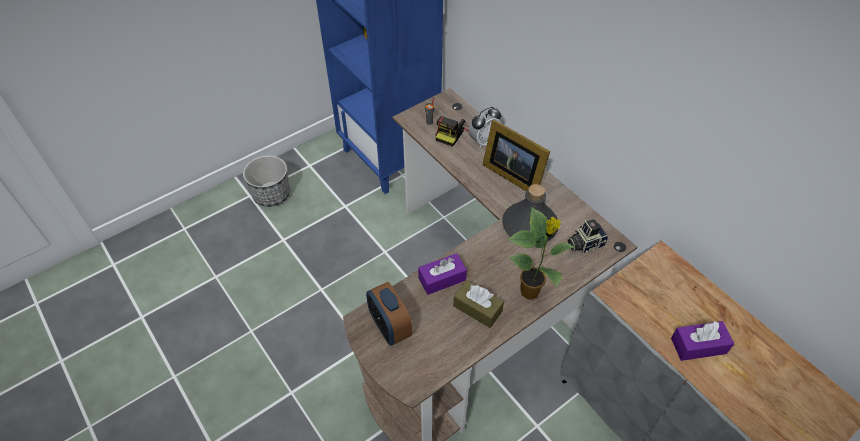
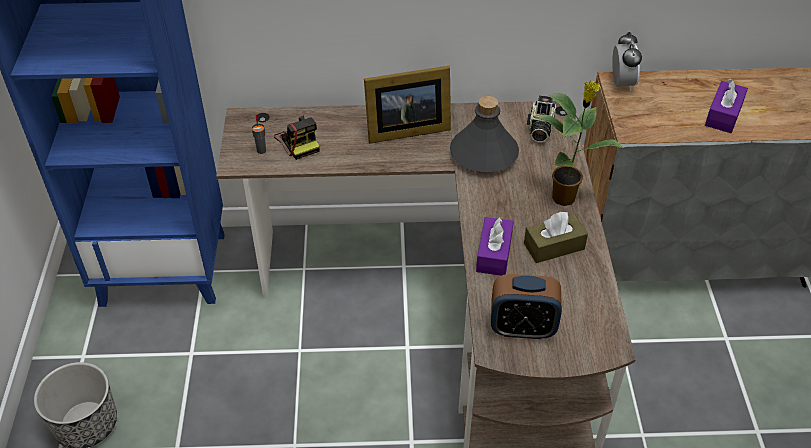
camera: 55 degrees left, 5 degrees down
alarm clock [469,107,501,148] -> alarm clock moved to [612,32,642,92]

